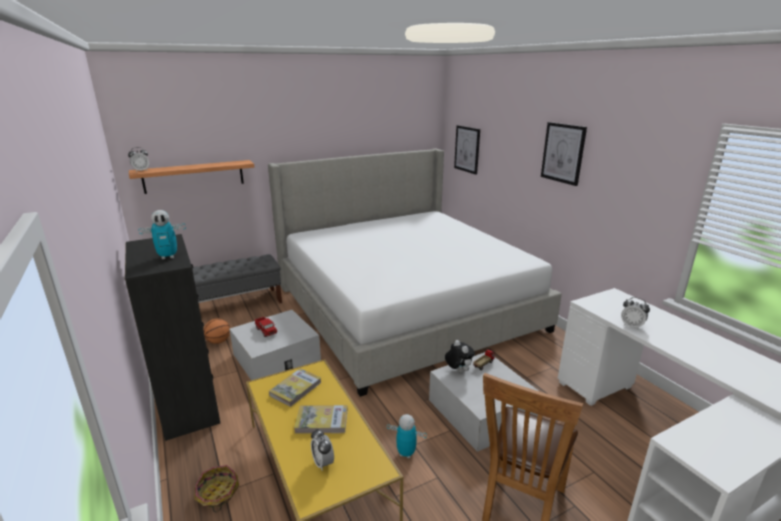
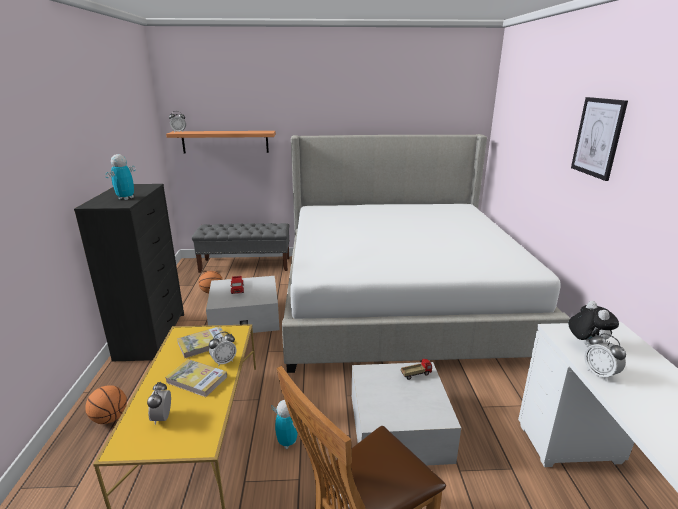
camera: 25 degrees right, 0 degrees up
toy robot [138,210,186,260] -> toy robot turned 105 degrees clockwise [105,154,135,200]
basket [194,465,239,513] -> basketball [85,385,127,424]
plush toy [445,340,475,373] -> plush toy moved to [569,301,619,347]
picture [454,125,480,175] -> none
none -> alarm clock [209,332,236,367]

